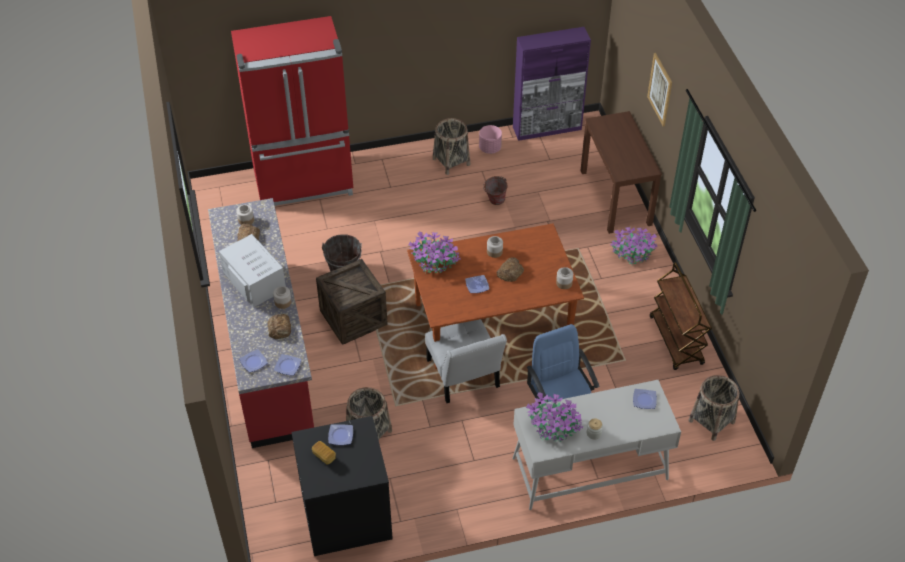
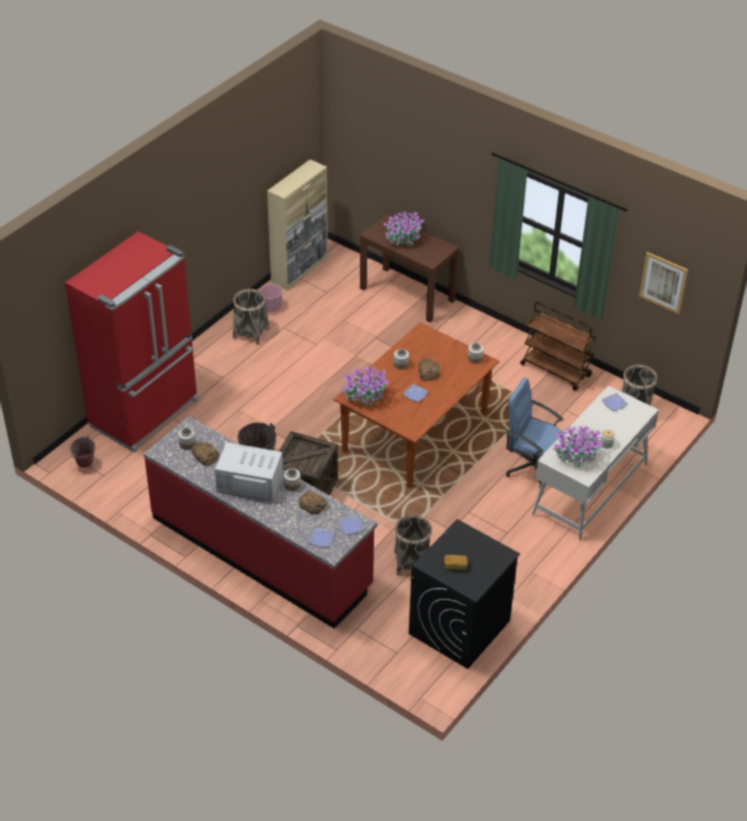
camera: 40 degrees left, 5 degrees down
plate [328,424,353,445] -> none
white chair [425,319,507,403] -> none
bucket [483,176,507,205] -> bucket moved to [69,436,95,468]
purple cabinet [513,27,591,141] -> beige cabinet [267,159,328,290]
potted plant [610,226,657,264] -> potted plant moved to [383,212,424,247]
picture [647,53,672,126] -> picture moved to [639,252,688,314]

